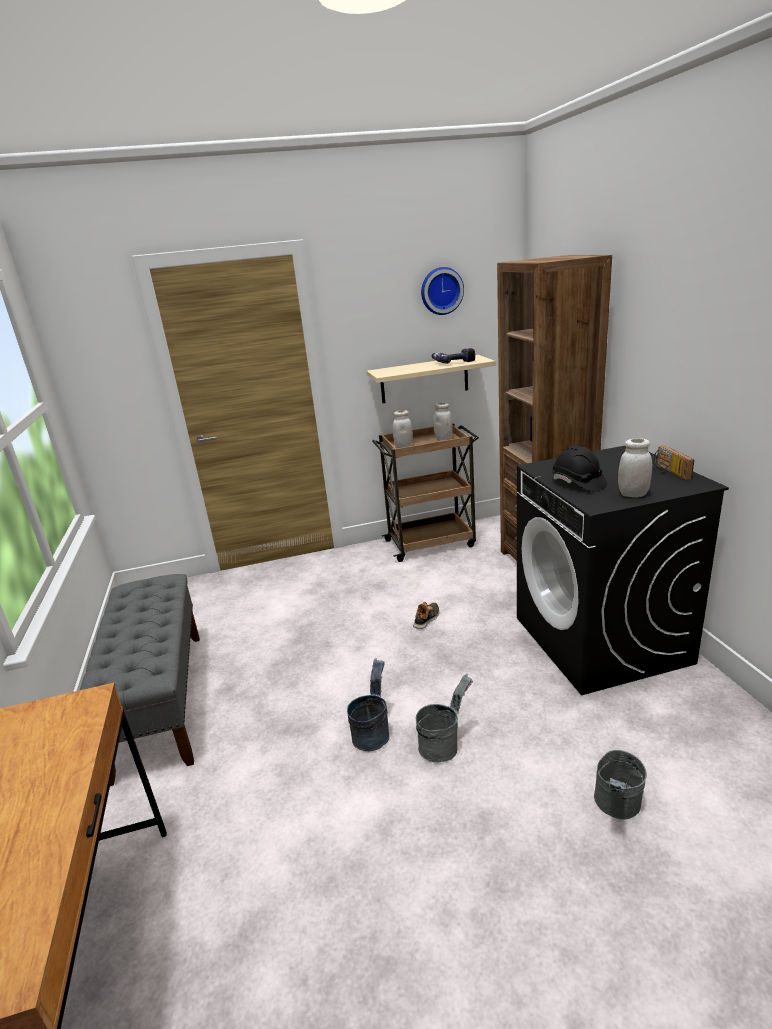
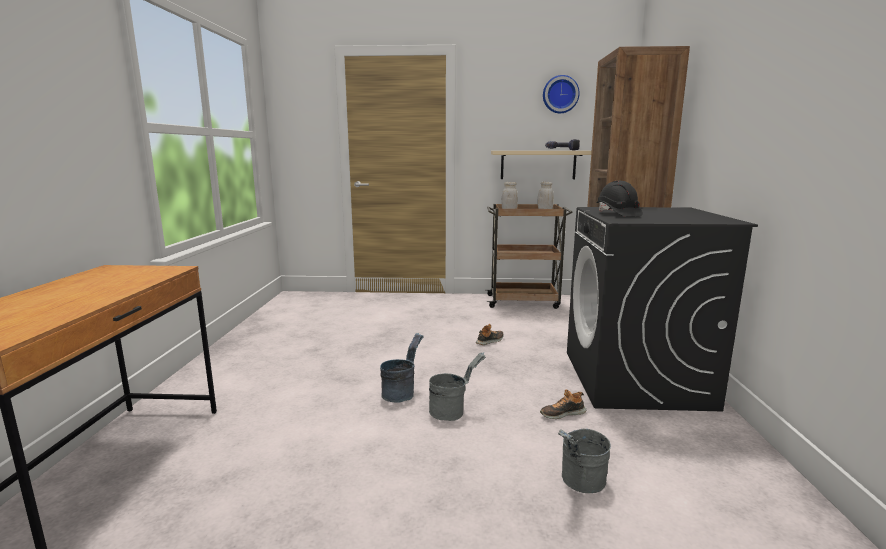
camera: 15 degrees right, 10 degrees down
grey bench [80,574,200,786] -> none
white jar [618,438,652,497] -> none
radio [652,445,694,480] -> none
none -> shoe [540,389,586,419]

